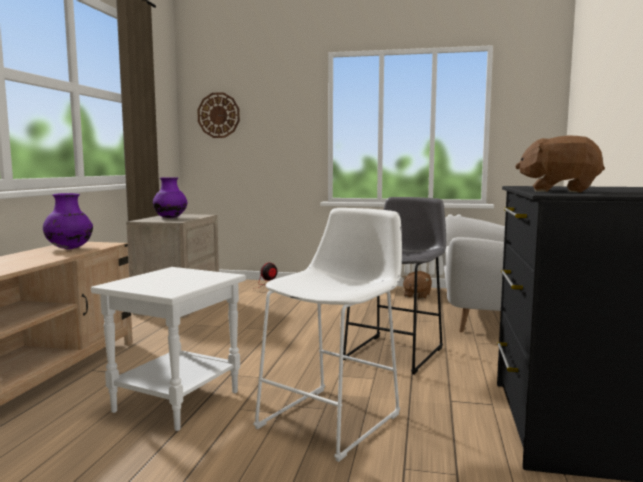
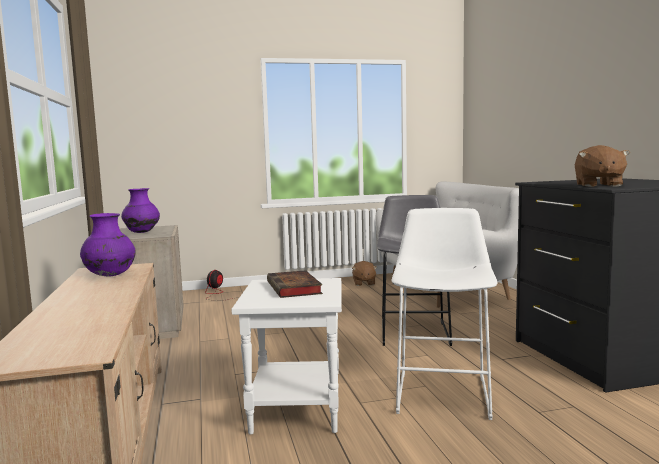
camera: 25 degrees left, 0 degrees up
wall clock [197,92,240,138] -> none
brown plush toy [515,136,605,193] -> brown plush toy turned 75 degrees counterclockwise [575,145,630,187]
none -> book [267,270,323,298]

